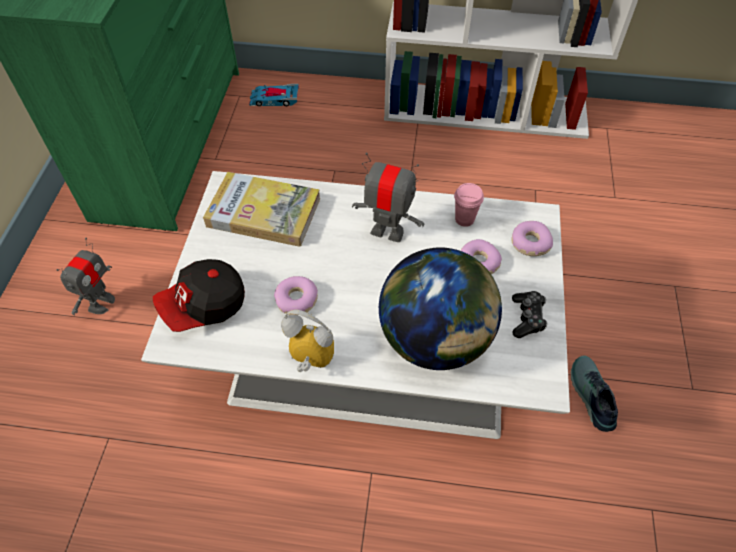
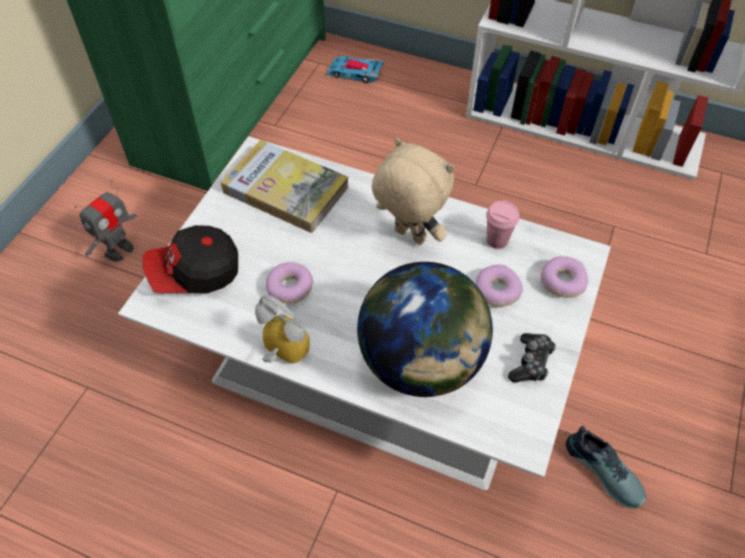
camera: 15 degrees right, 0 degrees up
toy robot [352,152,424,242] -> beige plush toy [372,138,455,245]
shoe [571,355,618,432] -> shoe turned 135 degrees clockwise [566,426,646,509]

